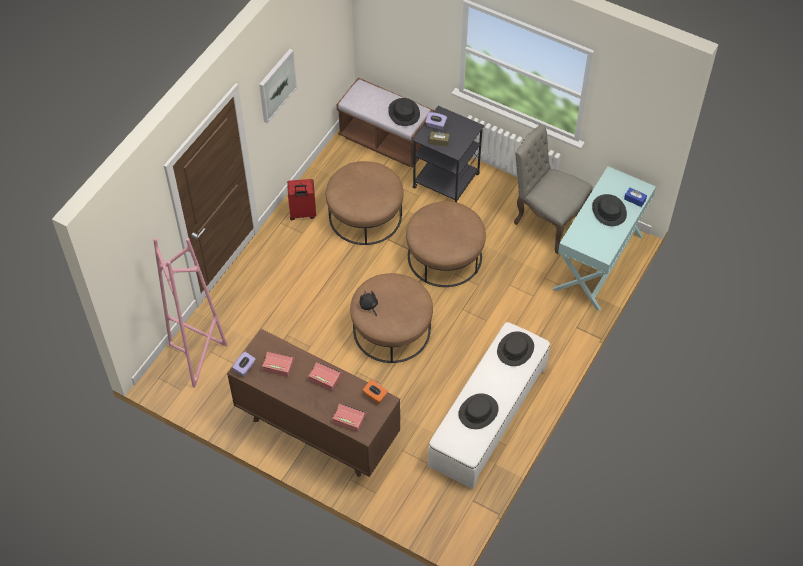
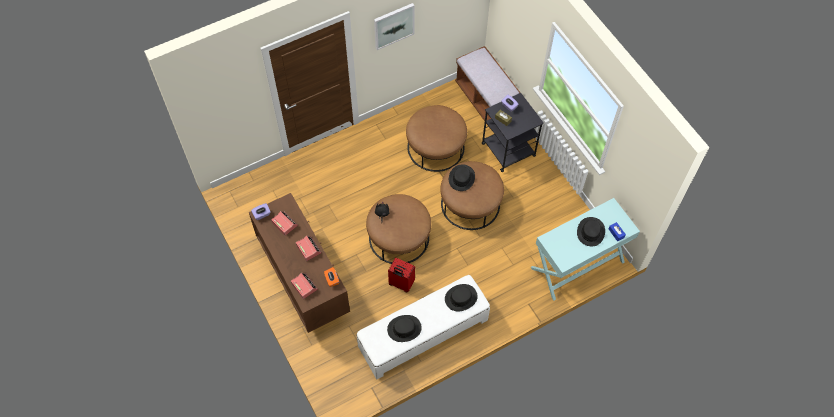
camera: 30 degrees right, 5 degrees up
pink clothes rack [153,238,228,388] -> none
red suitcase [287,179,316,220] -> red suitcase moved to [388,258,415,292]
black hat [388,98,420,126] -> black hat moved to [449,165,475,191]
grey chair [514,125,593,254] -> none

